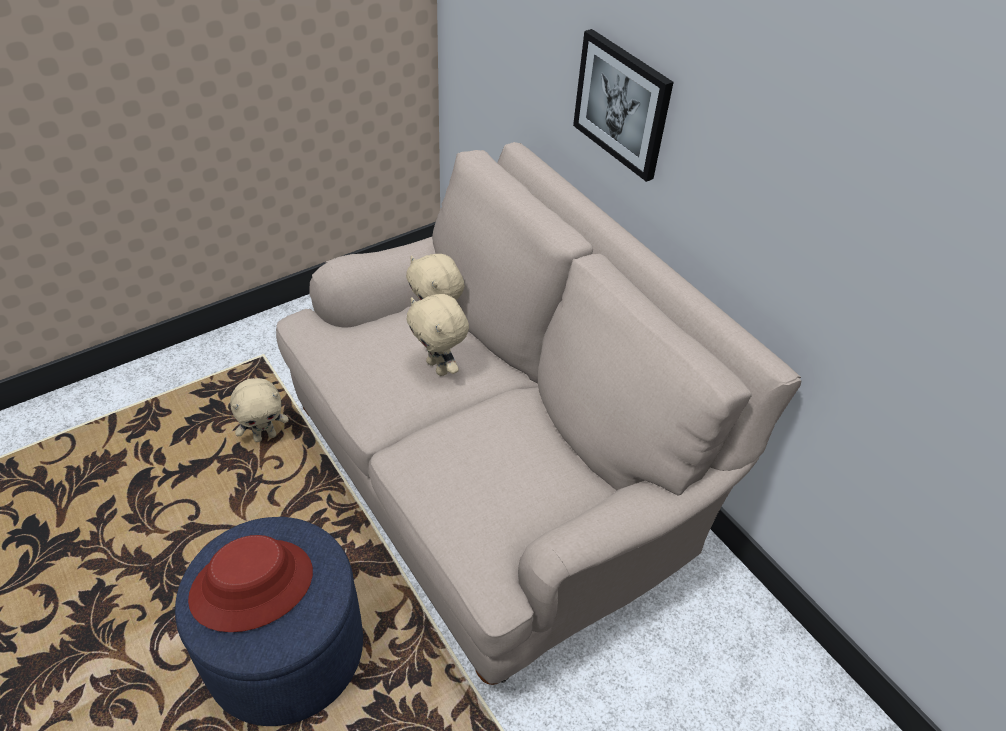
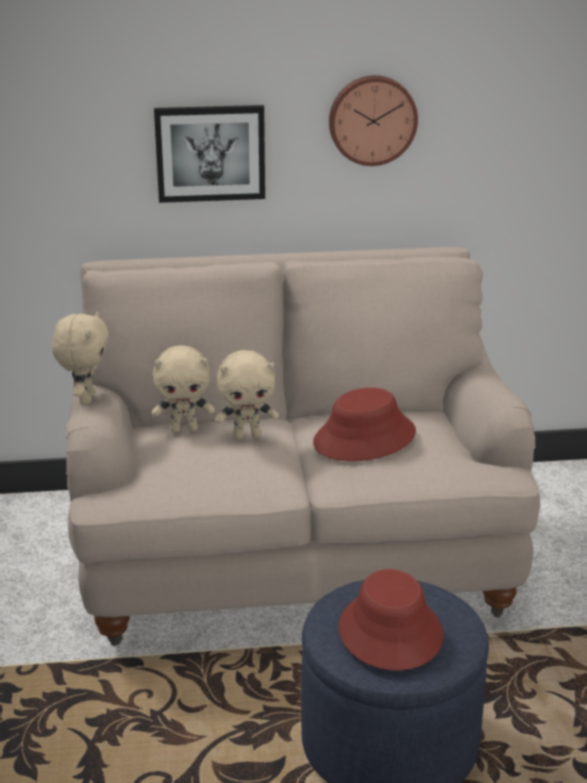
camera: 60 degrees left, 20 degrees down
beige plush toy [230,378,289,442] -> beige plush toy moved to [52,311,109,405]
none -> red hat [313,387,416,461]
none -> wall clock [329,75,418,166]

